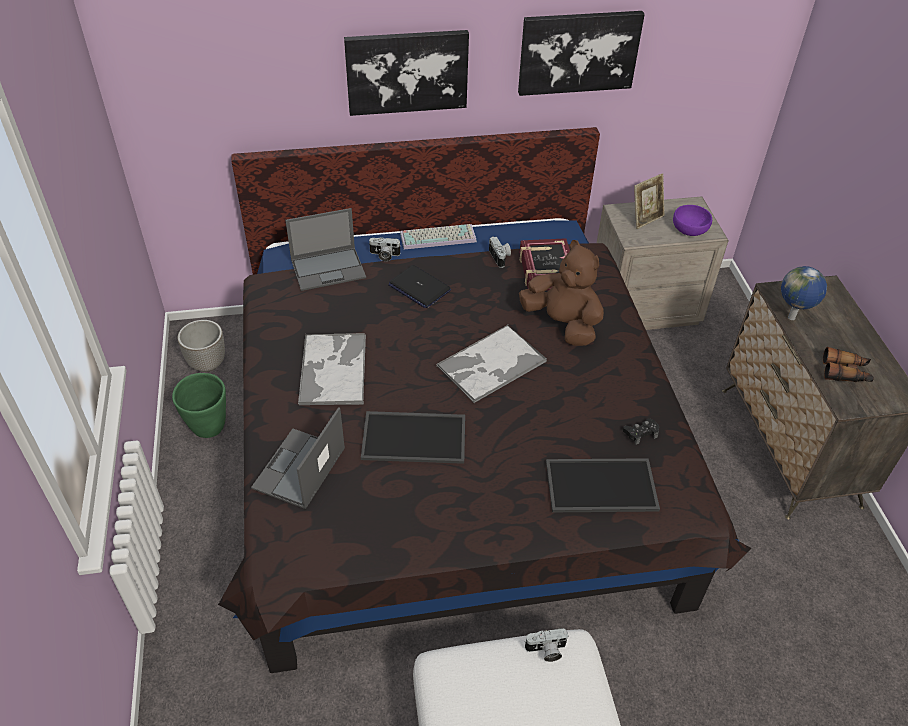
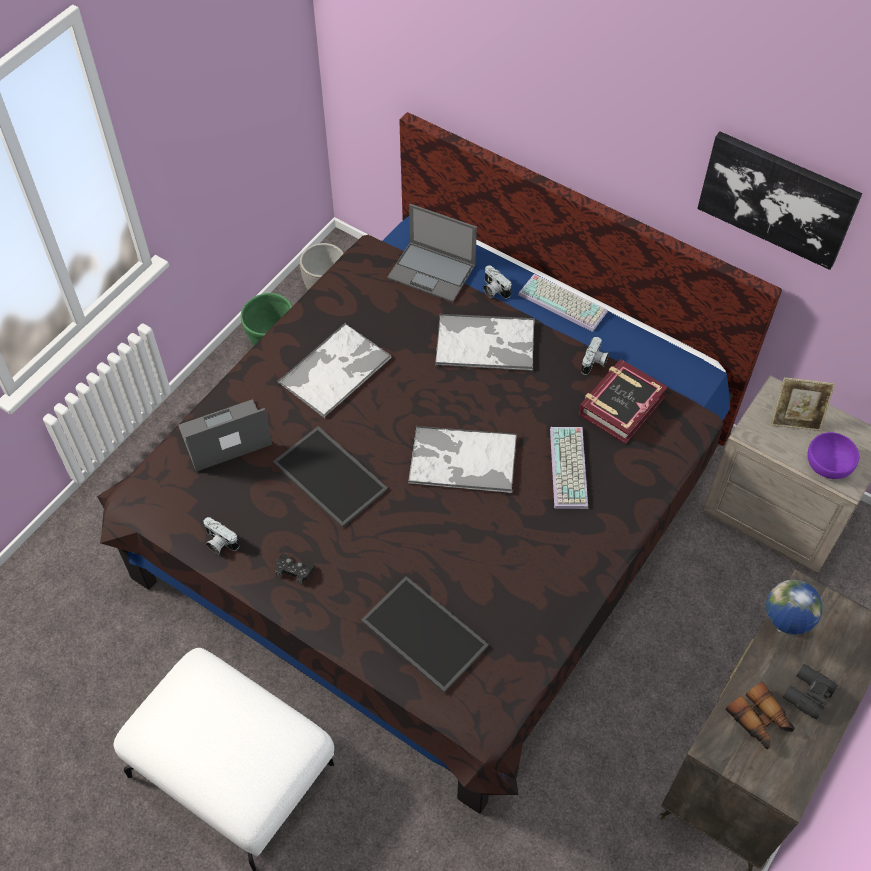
camera: 45 degrees right, 10 degrees up
picture [344,30,469,116] -> none
laptop [388,265,451,308] -> tray [435,314,535,371]
brown plush toy [519,240,604,346] -> keyboard [550,427,588,509]
camera [525,628,568,662] -> camera moved to [203,517,239,554]
black game controller [623,418,659,445] -> black game controller moved to [275,553,314,585]
none -> black binoculars [782,664,838,720]

